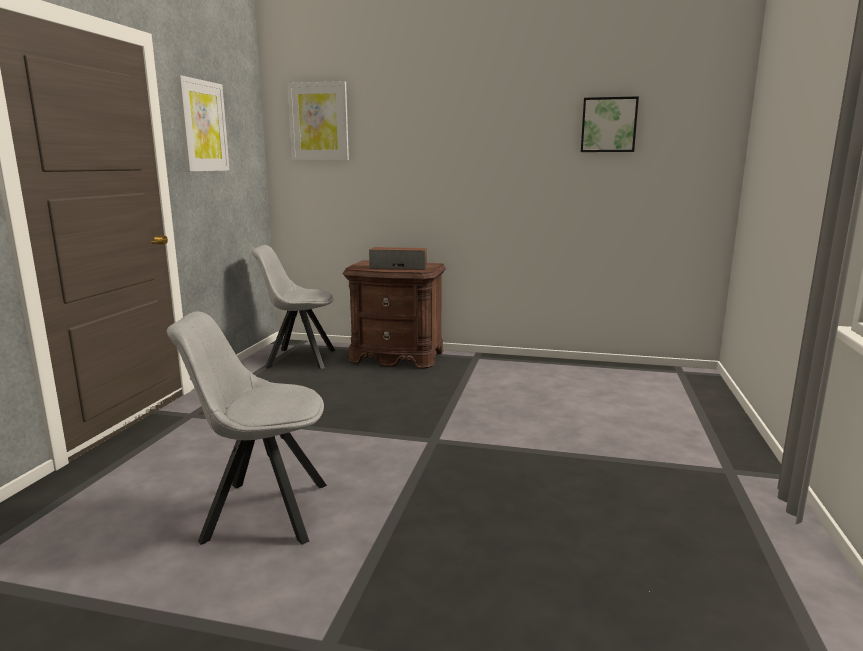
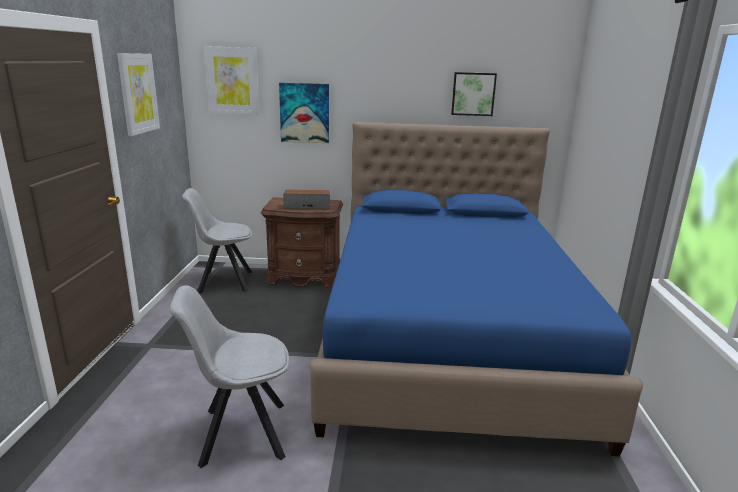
camera: 10 degrees left, 5 degrees up
none -> picture [279,82,329,143]
none -> blue bed [310,122,643,456]

